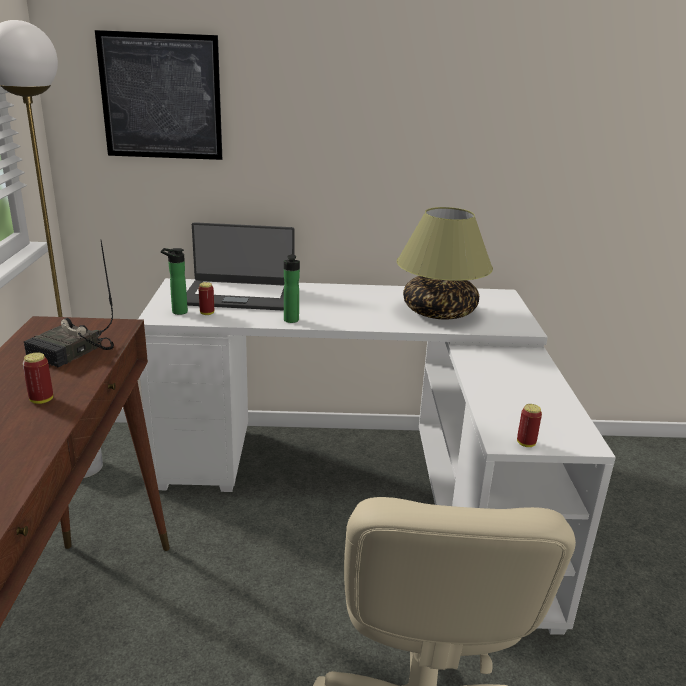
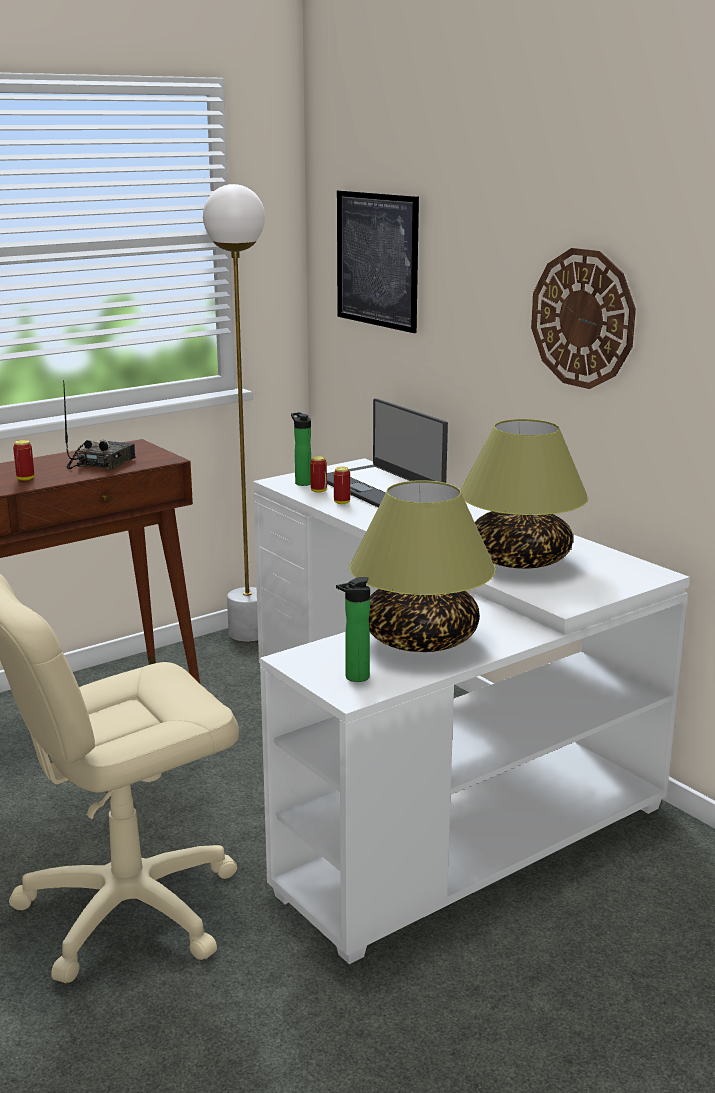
camera: 55 degrees right, 5 degrees down
radio [24,239,114,367] -> radio turned 120 degrees clockwise [63,380,135,470]
bottle [284,254,300,323] -> bottle moved to [336,577,370,682]
can [517,404,542,447] -> can moved to [334,467,350,504]
none -> table lamp [349,480,496,652]
none -> wall clock [531,248,636,389]

